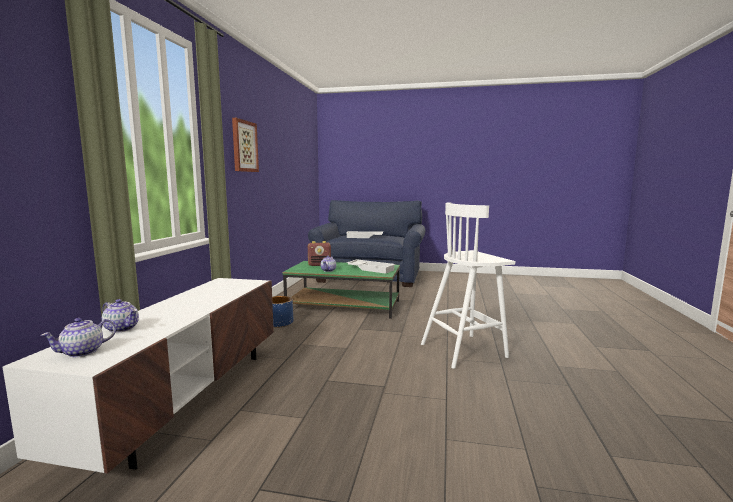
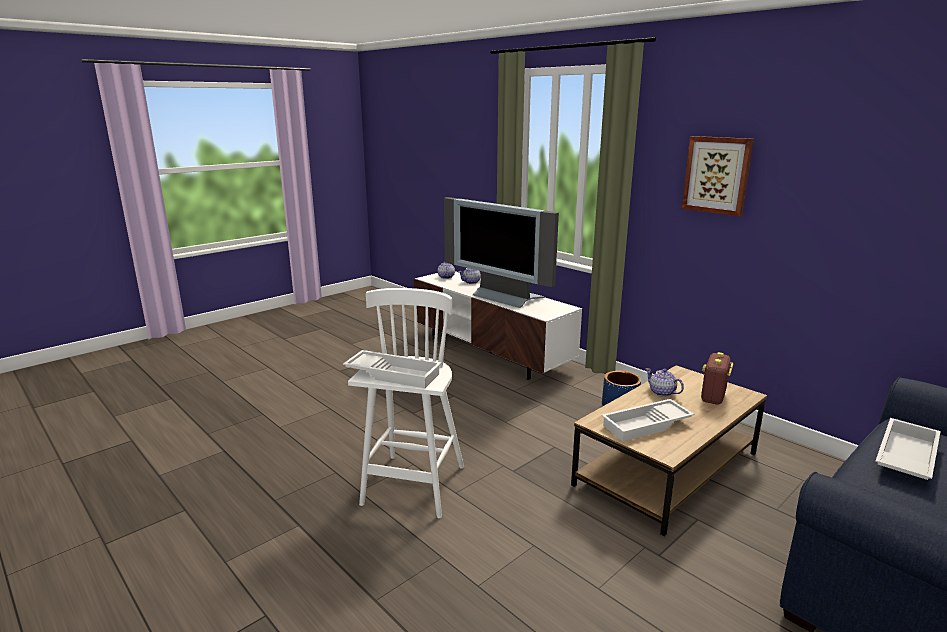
camera: 125 degrees right, 10 degrees up
green coffee table [283,261,400,319] -> brown coffee table [571,365,767,536]
none -> white tray [343,350,442,388]
none -> television [444,197,559,308]

